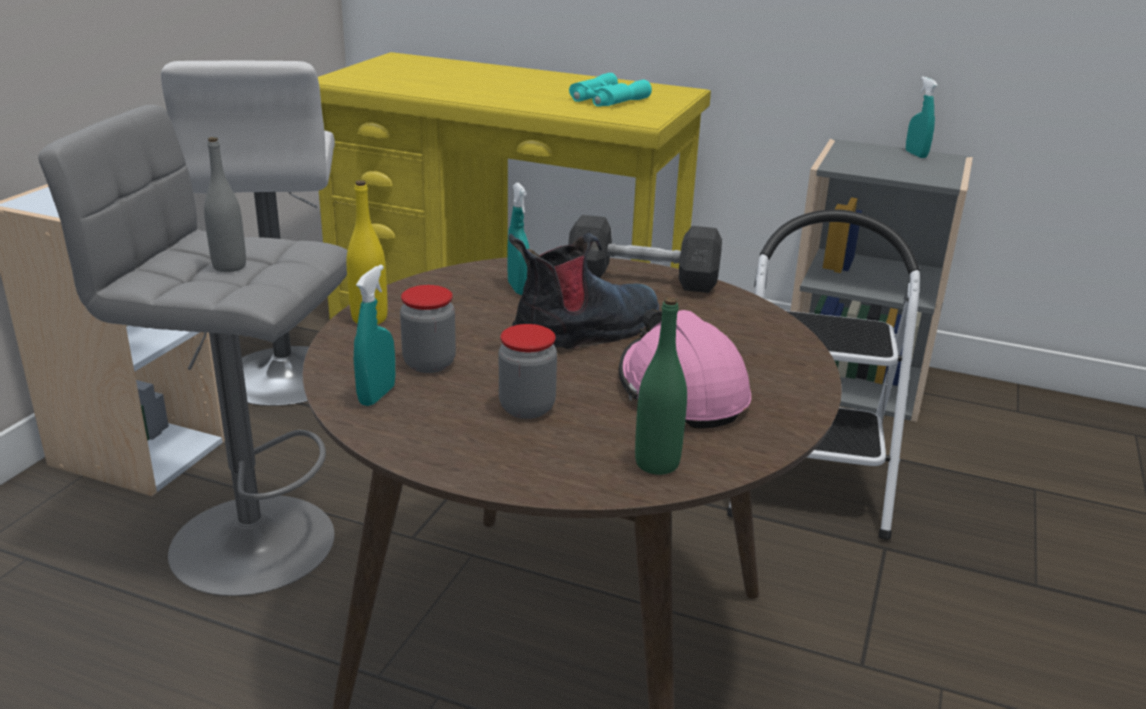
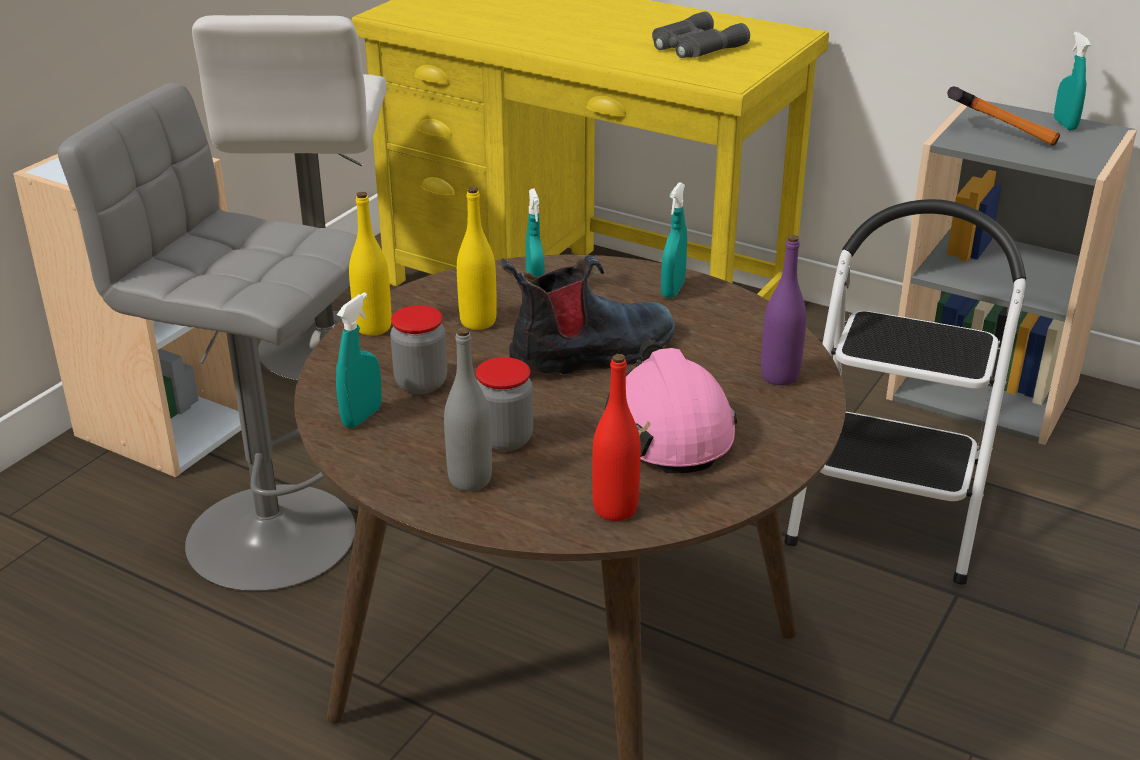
camera: 10 degrees right, 5 degrees up
grey bottle [204,137,246,272] -> grey bottle moved to [444,328,492,491]
grey dumbbell [568,215,722,293] -> turquoise spray bottle [661,183,687,298]
turquoise binoculars [569,73,652,107] -> grey binoculars [652,11,750,58]
green bottle [635,297,687,475] -> red bottle [592,354,641,521]
none -> yellow bottle [457,187,497,330]
none -> purple bottle [761,235,806,385]
none -> hammer [947,86,1061,146]

